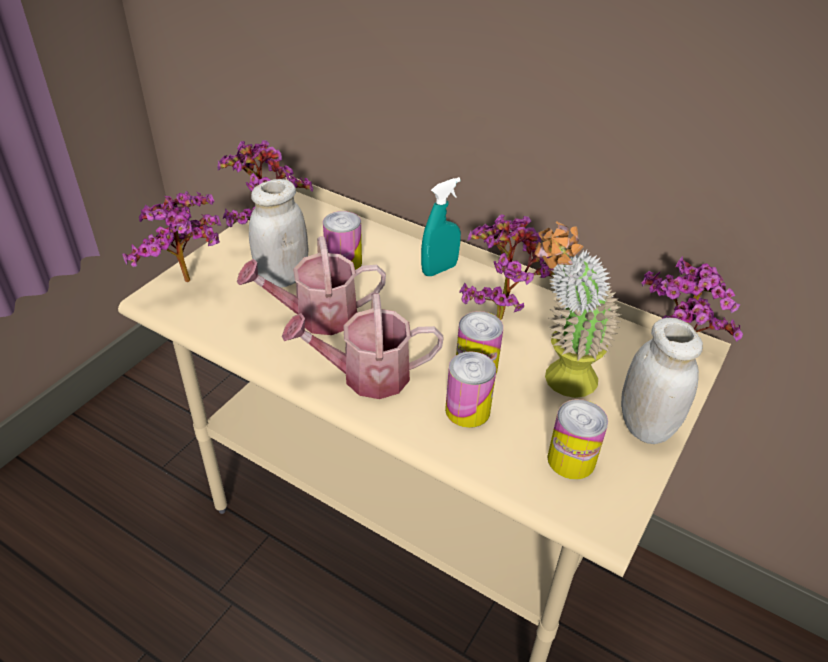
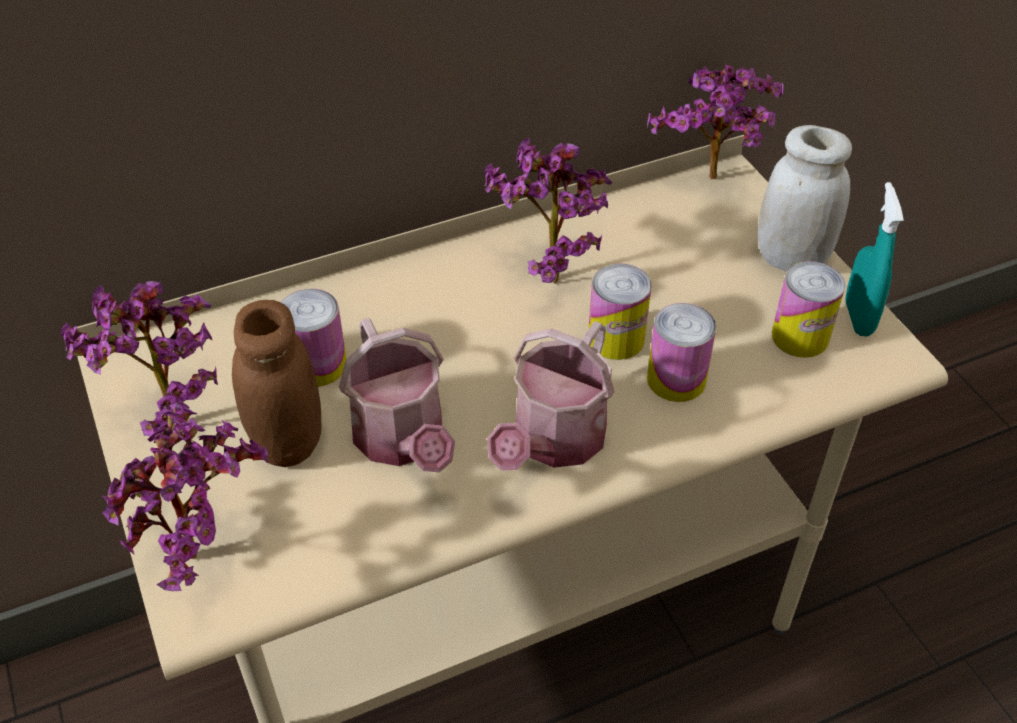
camera: 55 degrees left, 5 degrees up
watering can [237,236,386,335] -> watering can turned 45 degrees counterclockwise [339,318,455,473]
white jar [249,179,309,288] -> brown jar [232,300,321,467]
turquoise spray bottle [421,177,461,276] -> turquoise spray bottle moved to [845,182,904,337]
potted plant [535,221,621,398] -> none

